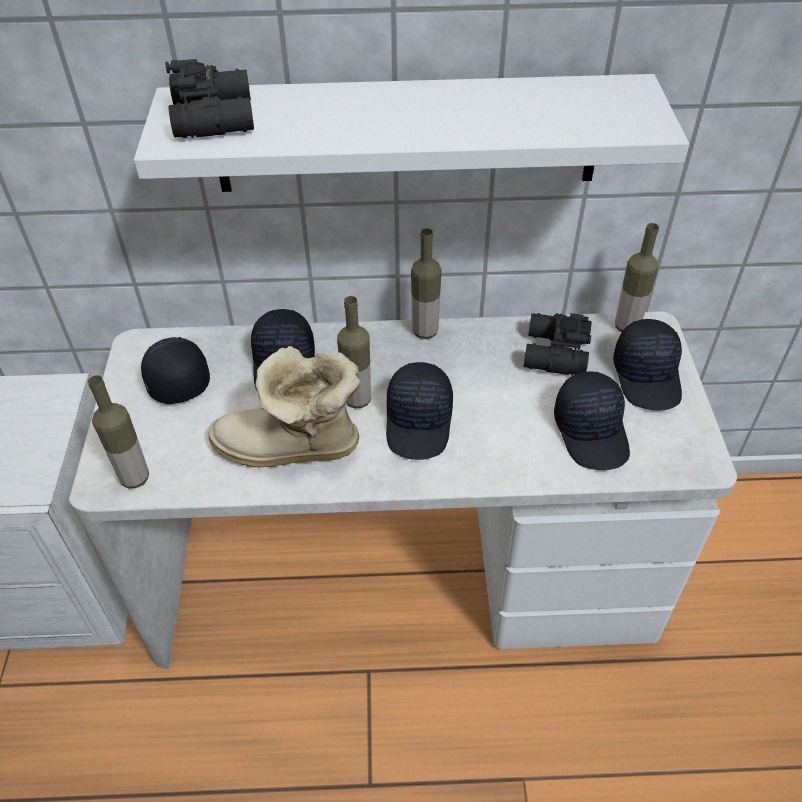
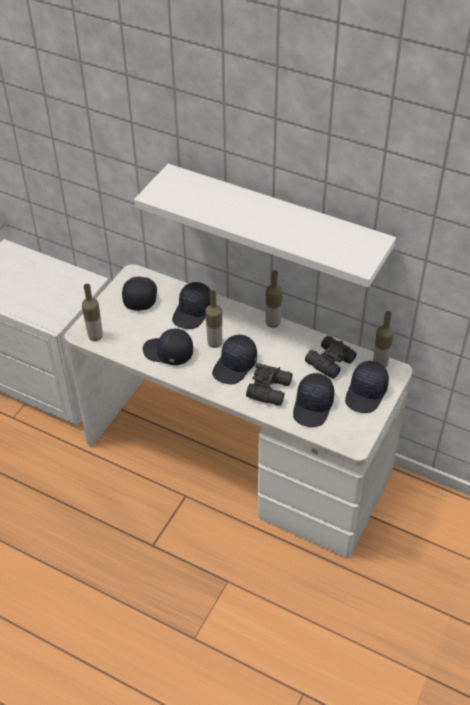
camera: 30 degrees right, 0 degrees up
black binoculars [165,59,254,138] -> black binoculars moved to [246,363,293,406]
boot [209,346,361,468] -> black cap [143,328,193,365]

